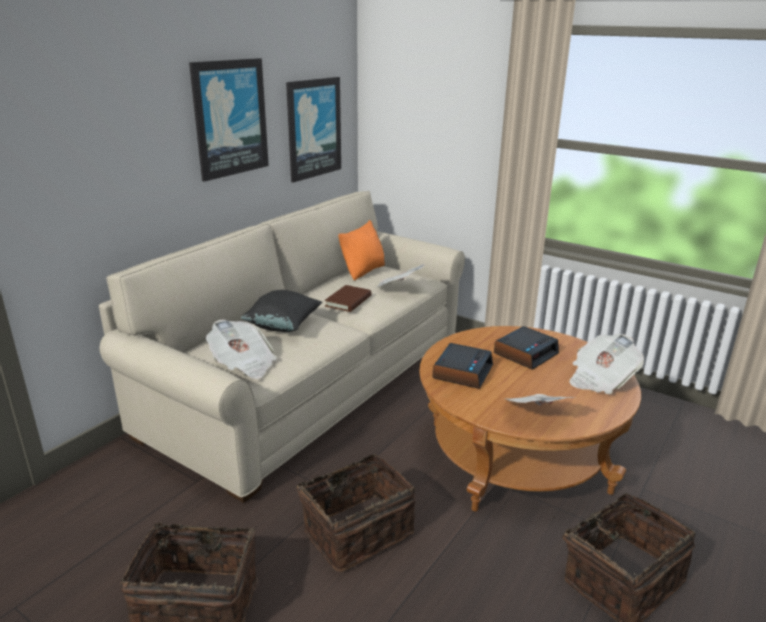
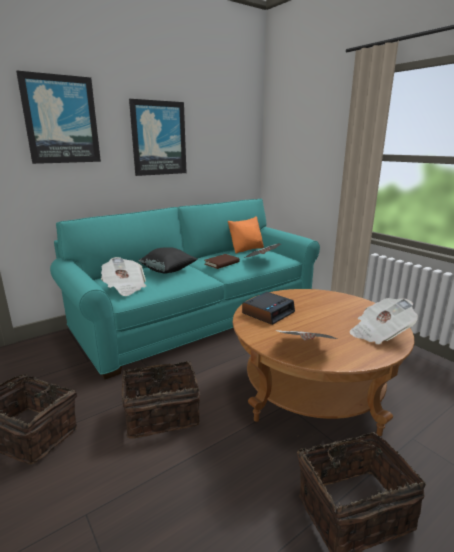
camera: 20 degrees right, 5 degrees down
beige sofa [99,191,465,503] -> turquoise sofa [50,199,320,379]
picture [286,77,341,183] -> picture moved to [16,71,101,164]
alarm clock [494,326,559,370] -> none

